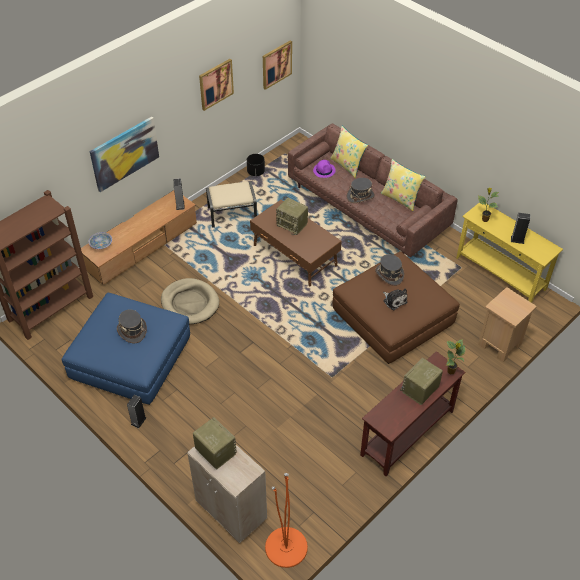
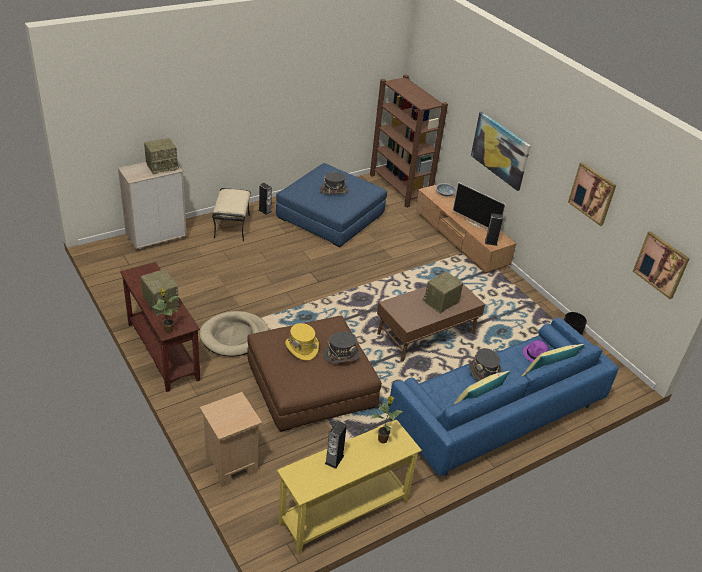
camera: 100 degrees right, 10 degrees down
beige dog bed [161,278,219,324] -> beige dog bed moved to [199,311,269,357]
beige ottoman [206,182,257,227] -> beige ottoman moved to [212,188,251,241]
orange floor lamp [265,473,308,568] -> none
brown sofa [288,123,458,257] -> blue sofa [388,317,618,476]
plush toy [383,289,408,310] -> yellow hat [285,323,319,361]
none -> television [452,182,506,231]

